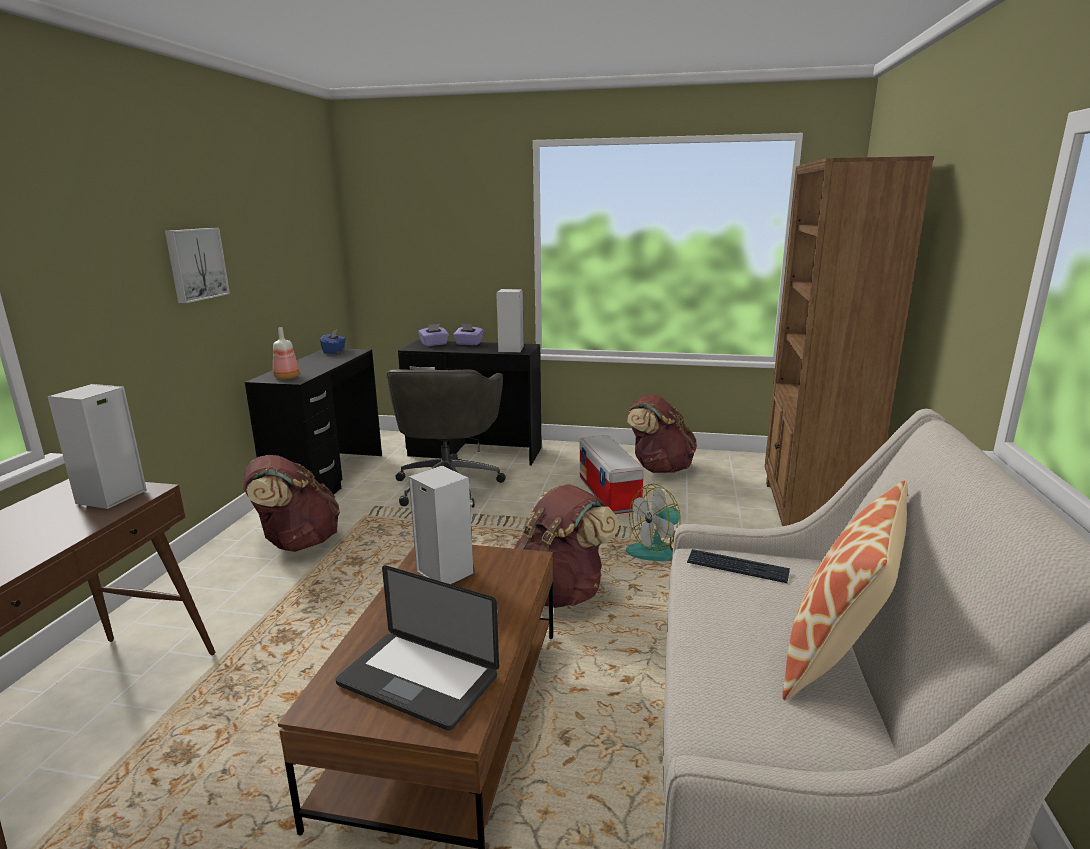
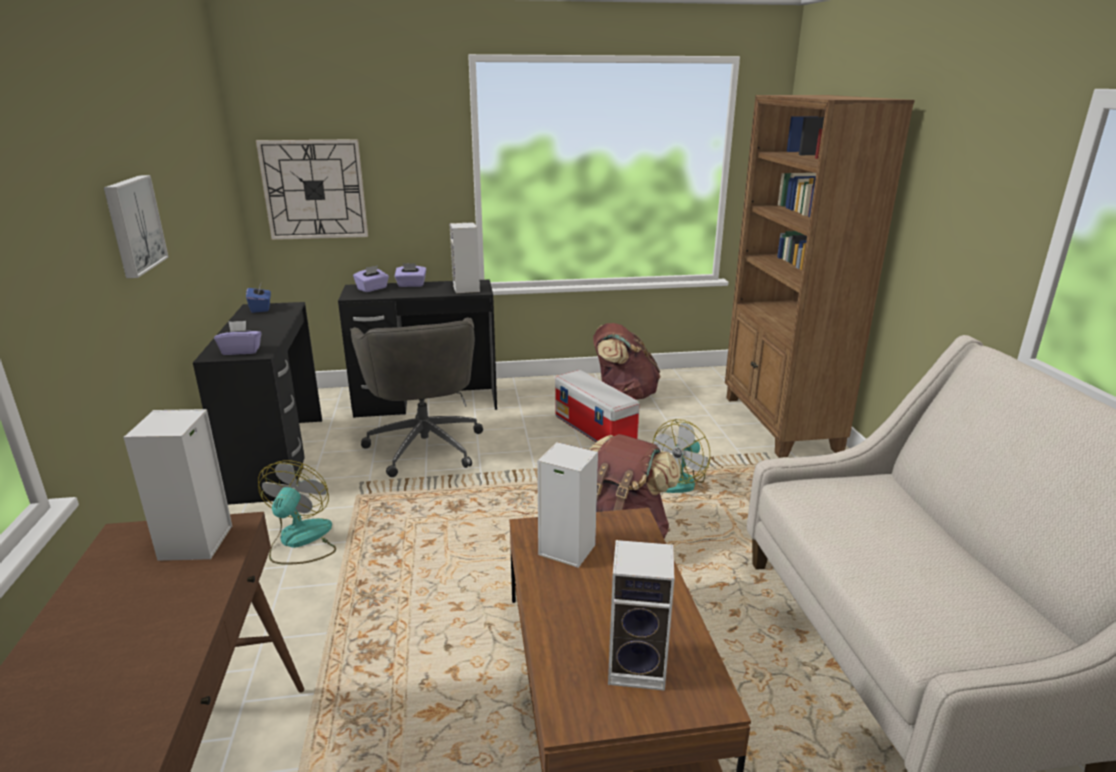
camera: 20 degrees left, 5 degrees up
brown backpack [243,455,340,552] -> fan [258,460,336,565]
bottle [273,327,299,379] -> purple tissue box [214,321,262,355]
laptop [336,565,499,731] -> speaker [608,540,674,691]
keyboard [687,549,790,583] -> none
pillow [782,480,908,700] -> none
none -> wall clock [256,139,368,240]

